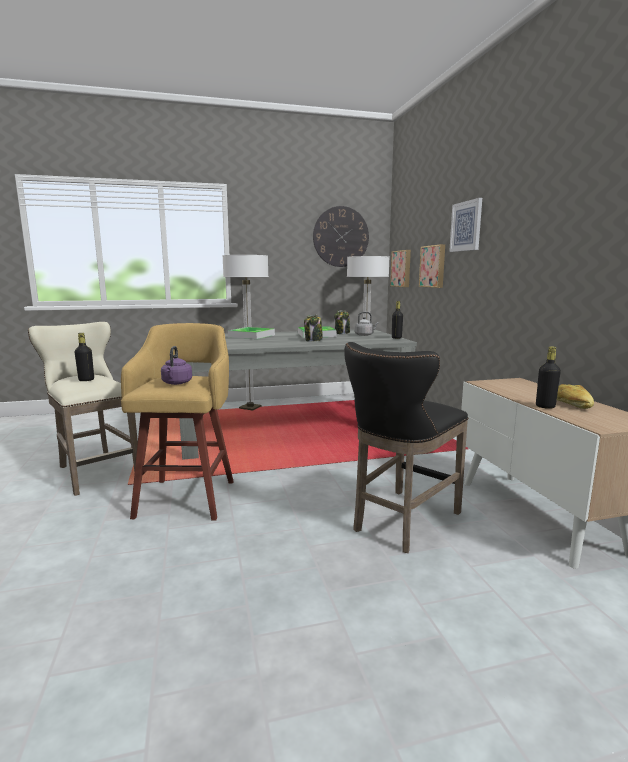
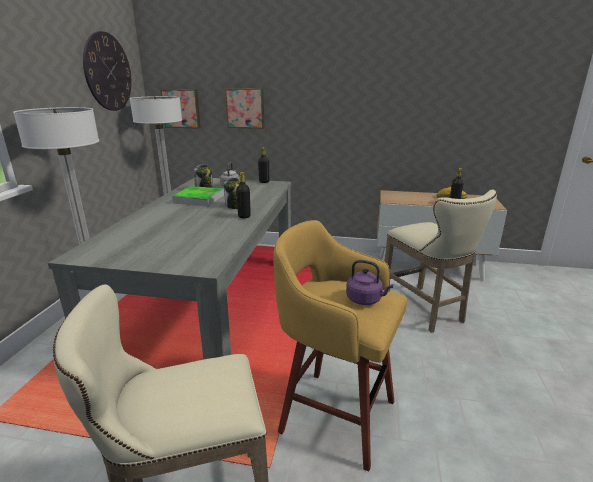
camera: 65 degrees left, 10 degrees up
black bottle [75,333,94,381] -> black bottle moved to [236,172,251,219]
tray [228,327,275,339] -> none
black stool [344,342,469,553] -> beige stool [384,190,497,333]
picture [449,198,482,252] -> none

